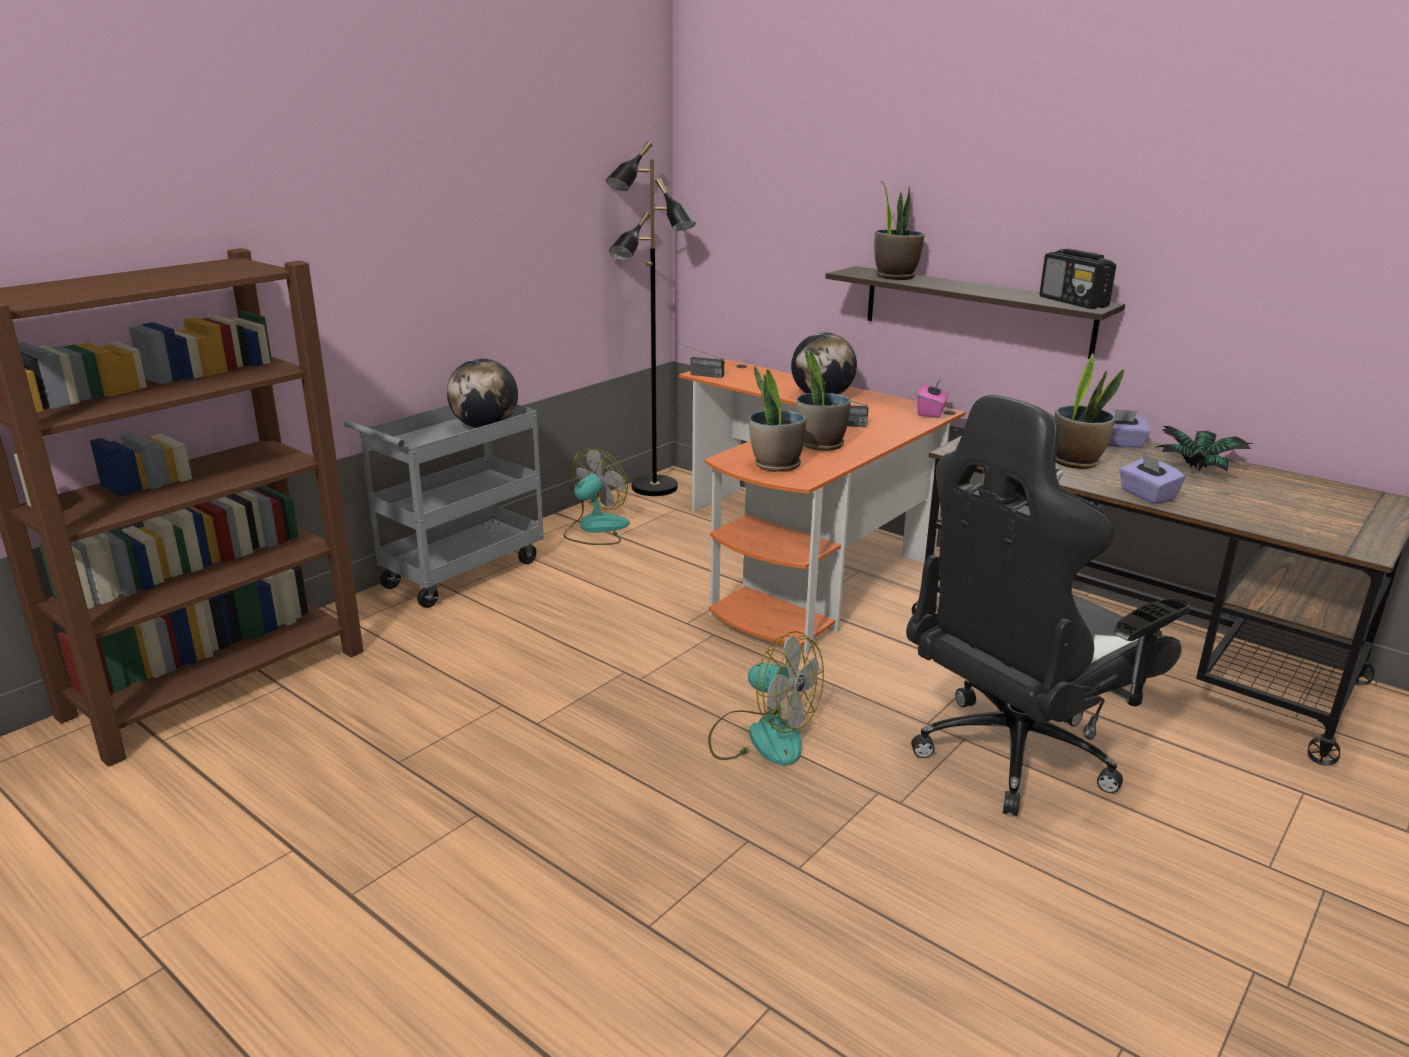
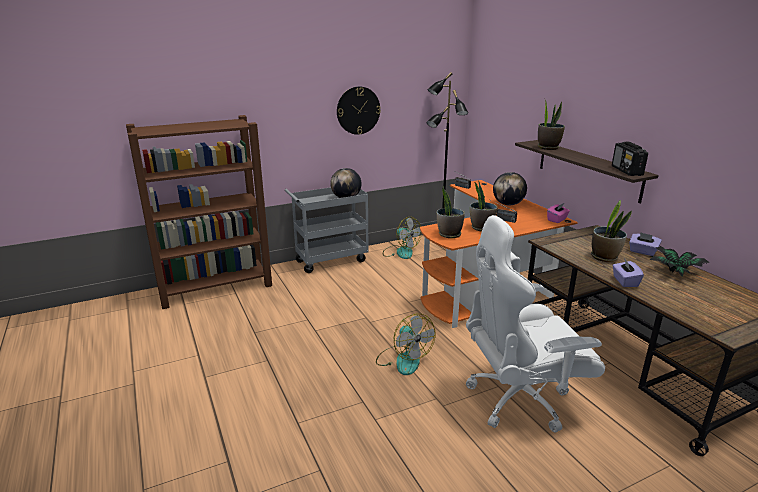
camera: 25 degrees right, 0 degrees up
fan [564,449,629,545] -> fan turned 75 degrees clockwise [383,217,422,259]
black office chair [906,395,1190,816] -> white office chair [466,215,605,433]
none -> wall clock [337,86,381,135]

